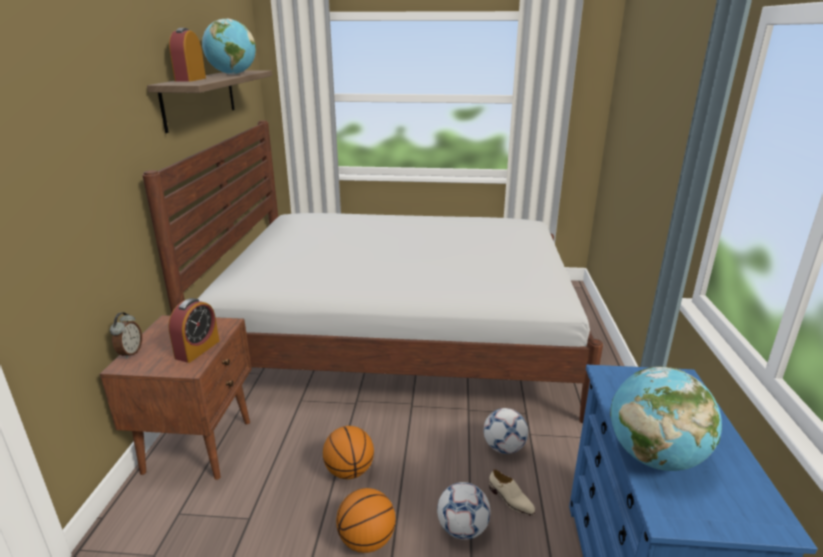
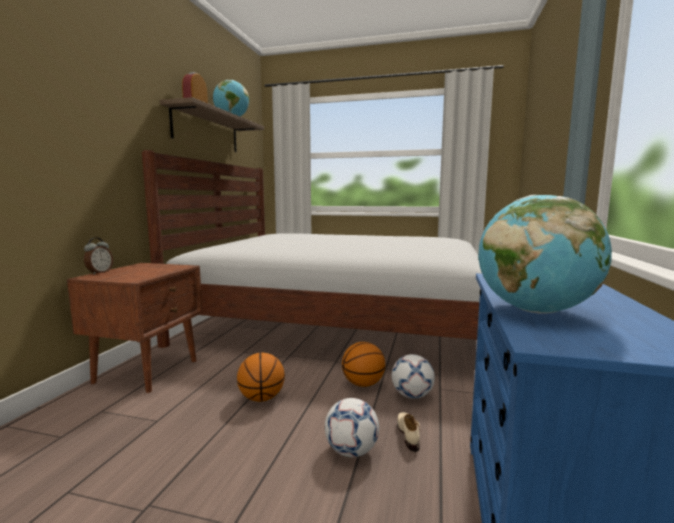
camera: 10 degrees right, 15 degrees down
alarm clock [168,298,219,363] -> none
basketball [336,488,396,553] -> basketball moved to [342,342,385,387]
beige shoe [489,469,535,515] -> beige shoe turned 150 degrees counterclockwise [397,412,421,452]

